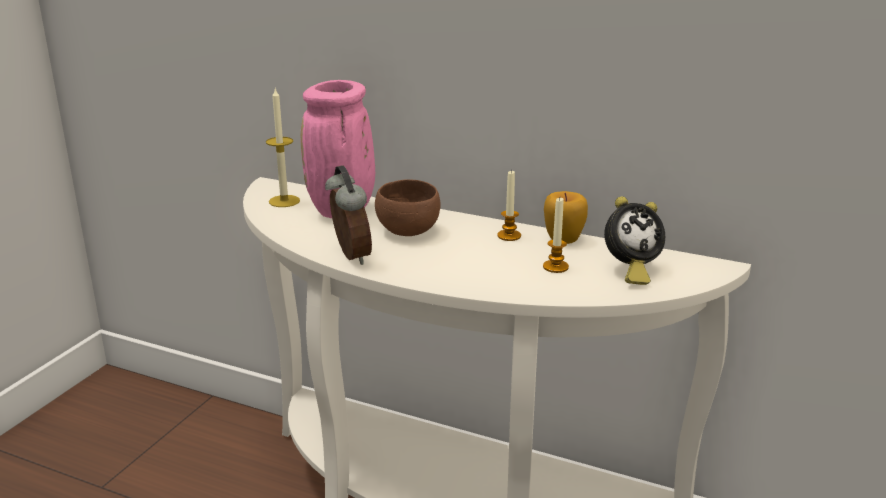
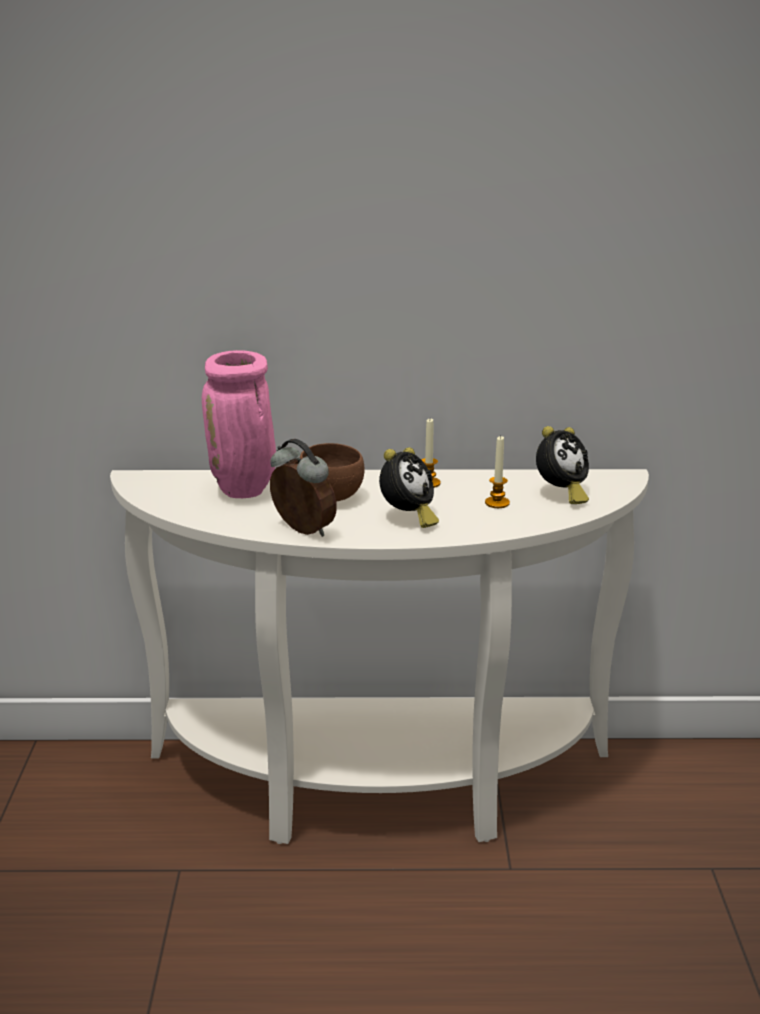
camera: 25 degrees left, 0 degrees up
candle [266,89,300,207] -> none
apple [544,191,588,244] -> none
none -> alarm clock [379,447,439,528]

